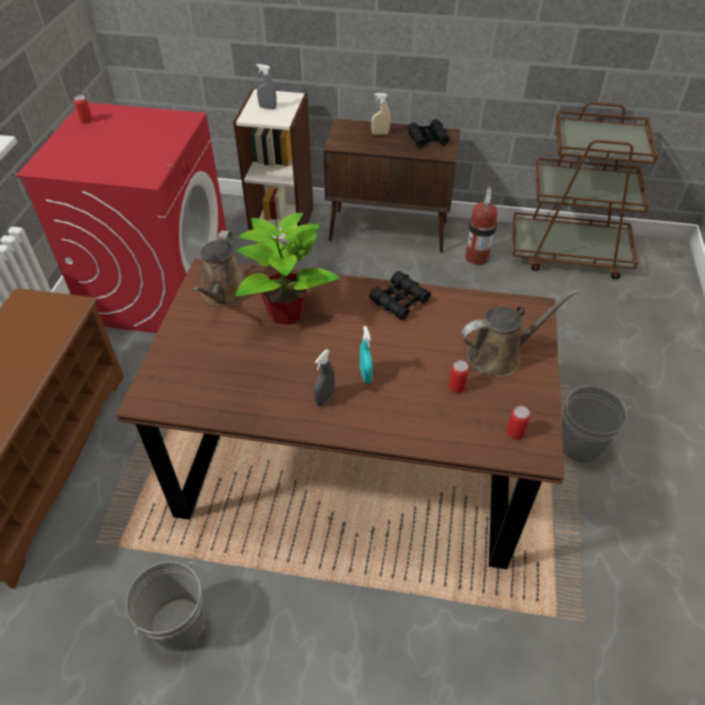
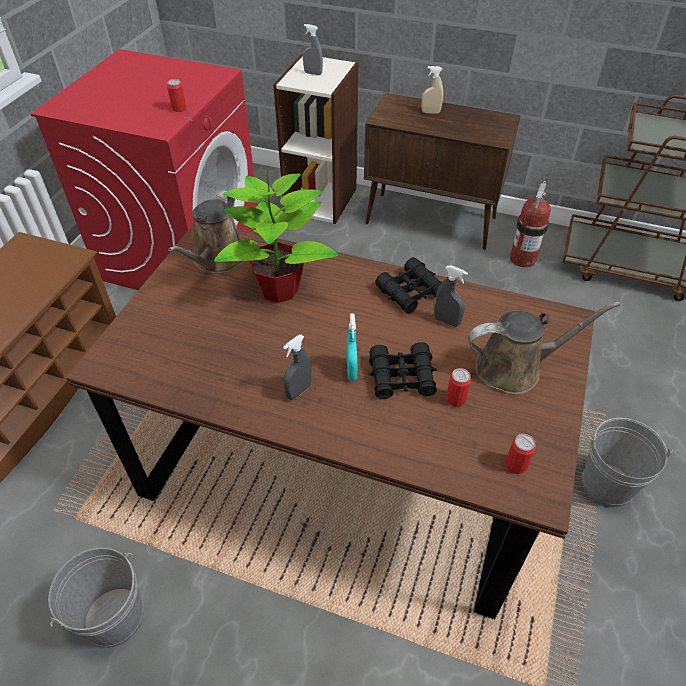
camera: 10 degrees right, 0 degrees up
can [74,95,93,123] -> can moved to [167,79,186,112]
black binoculars [408,119,449,148] -> black binoculars moved to [368,342,437,399]
none -> grey spray bottle [434,265,468,327]

